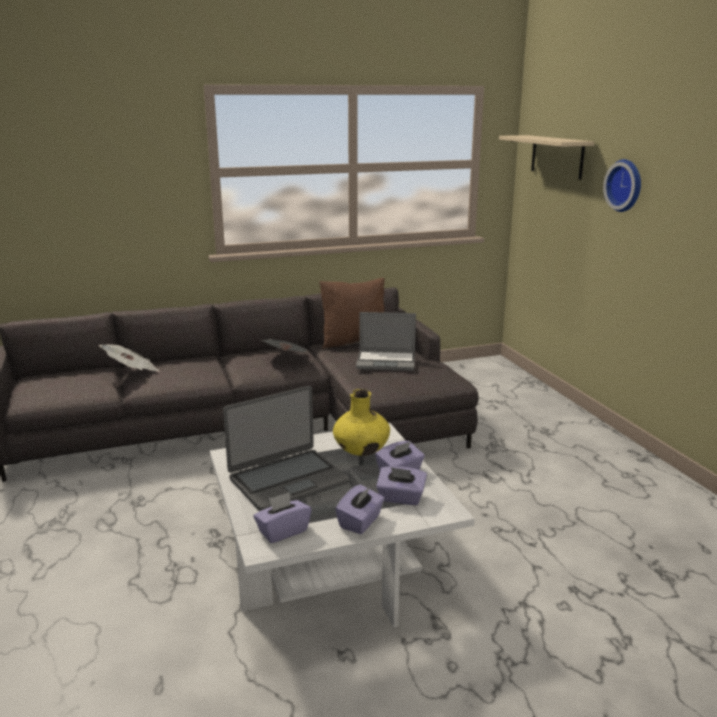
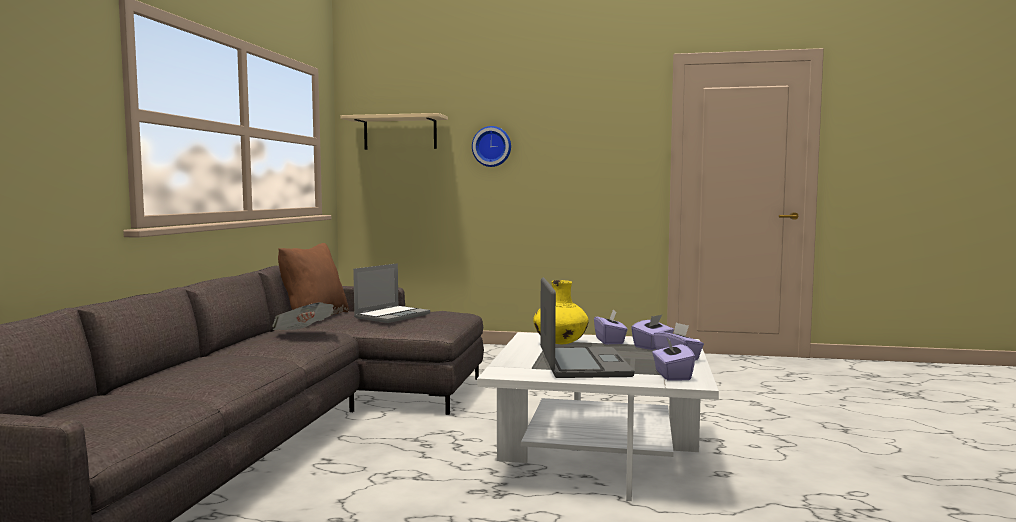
camera: 60 degrees left, 15 degrees down
newspaper [99,344,159,371] -> none

